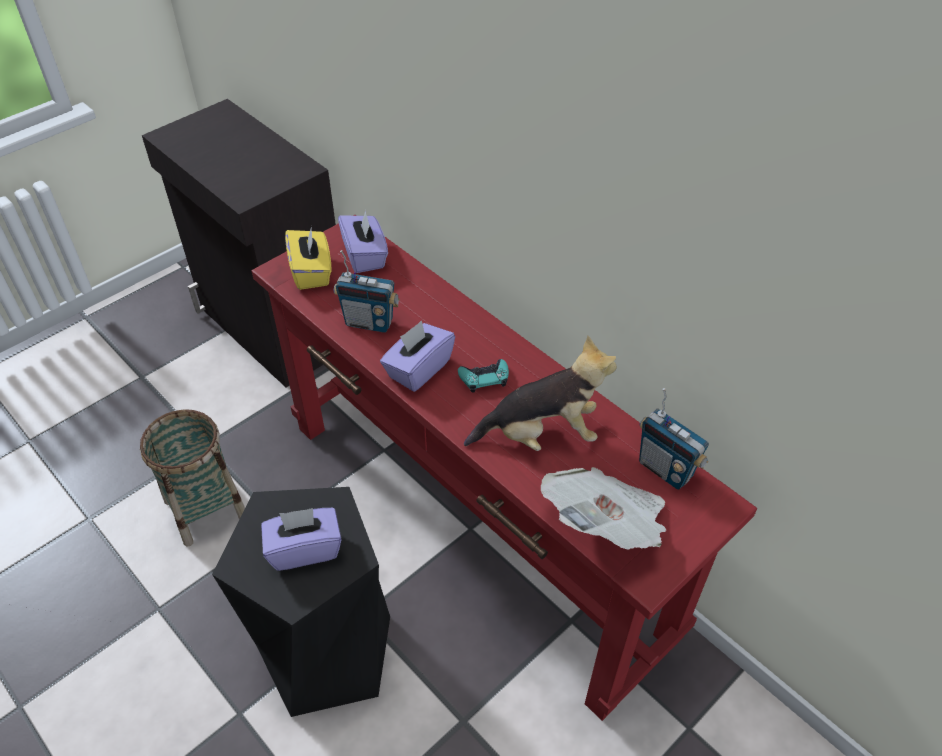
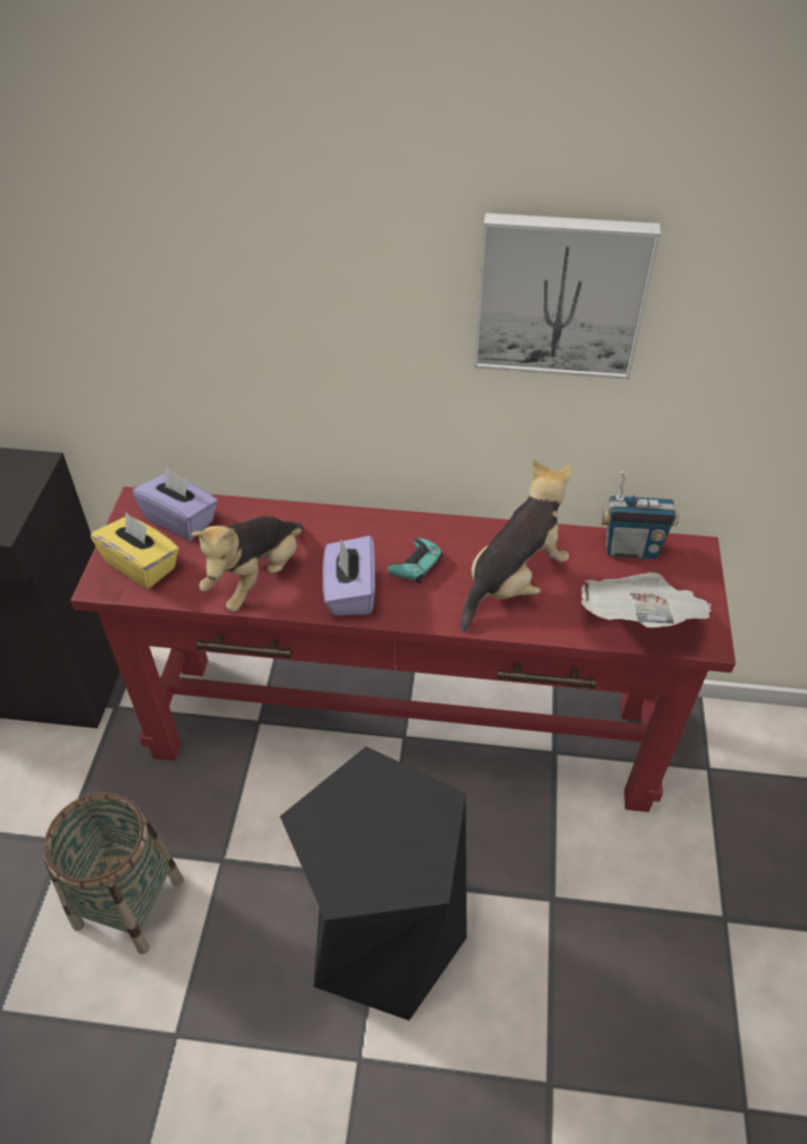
camera: 40 degrees left, 0 degrees up
purple tissue box [261,508,342,571] -> none
radio [334,250,400,333] -> plush toy [191,516,303,612]
none -> picture [474,213,661,380]

